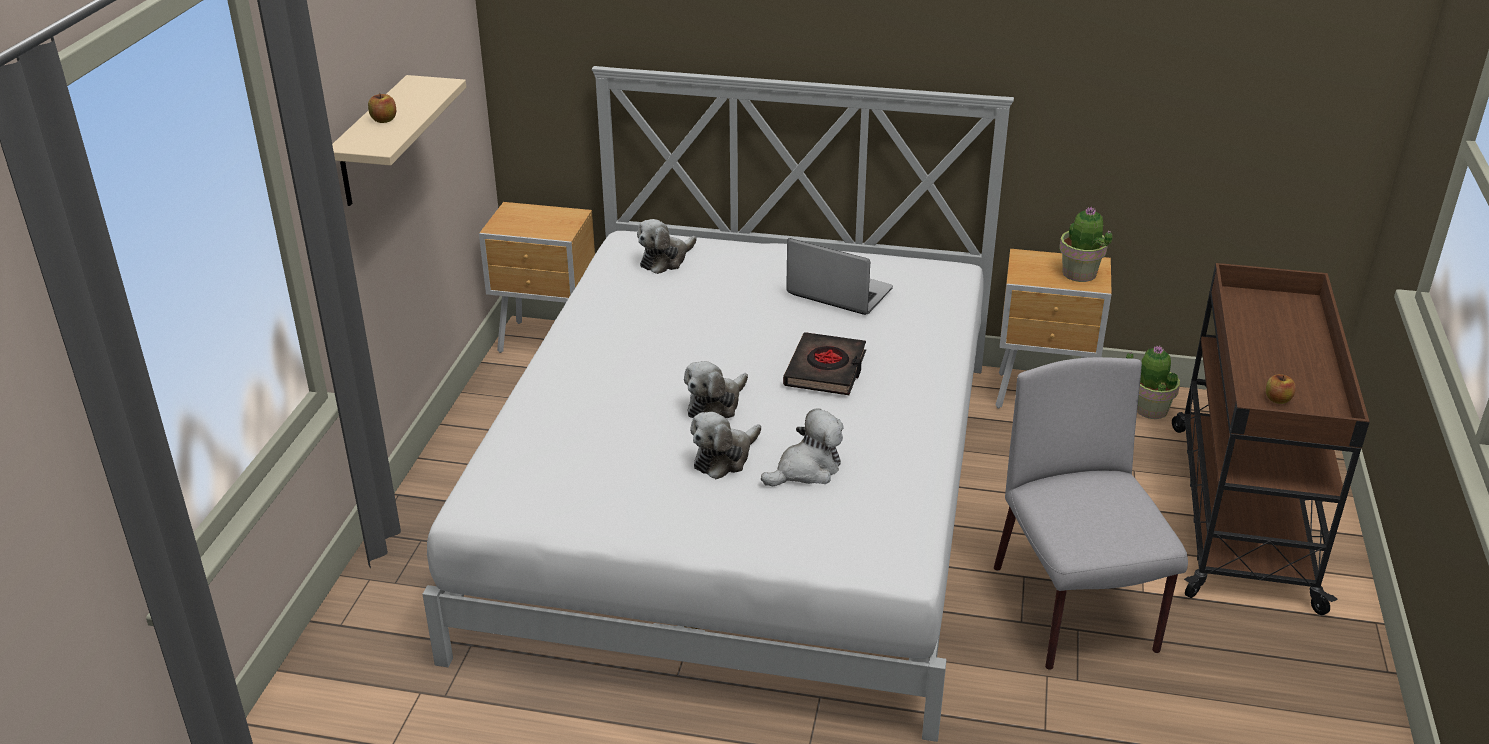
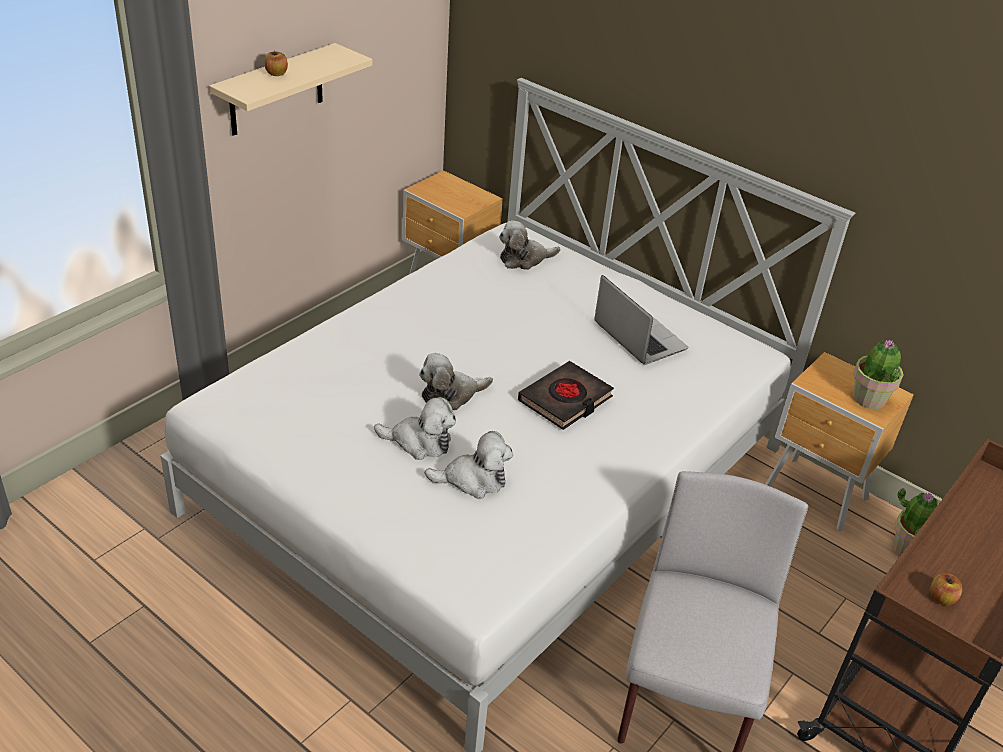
camera: 25 degrees right, 5 degrees up
plush toy [690,412,761,479] -> plush toy turned 150 degrees counterclockwise [374,397,456,460]

